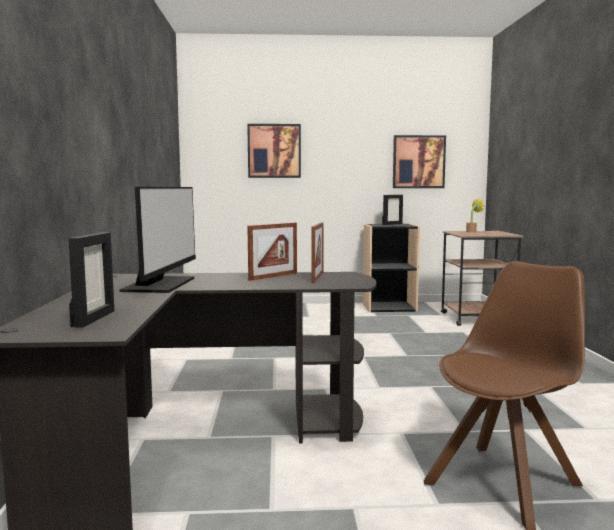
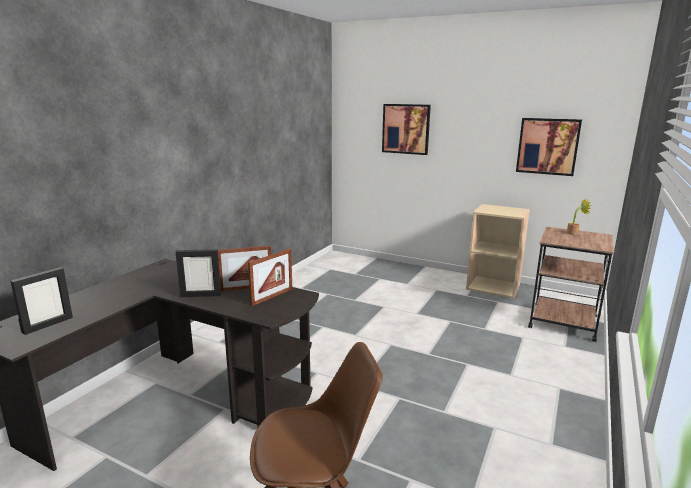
camera: 30 degrees right, 10 degrees up
monitor [119,187,196,293] -> none
black bookcase [363,224,420,312] -> beige bookcase [466,204,530,298]
picture frame [382,195,403,225] -> picture frame moved to [175,249,221,297]

